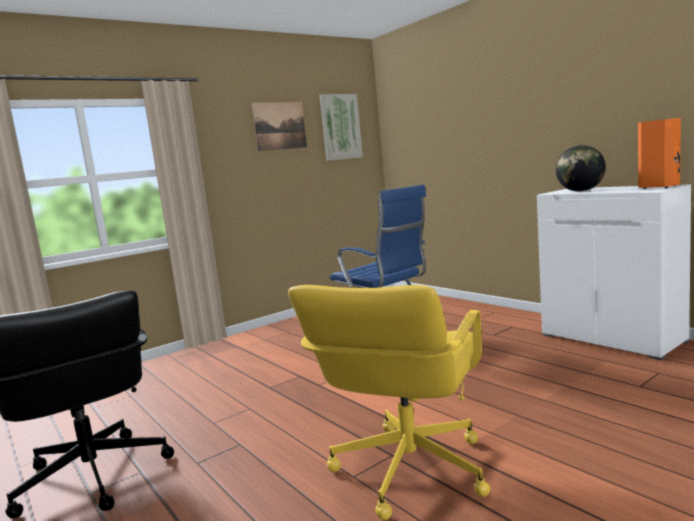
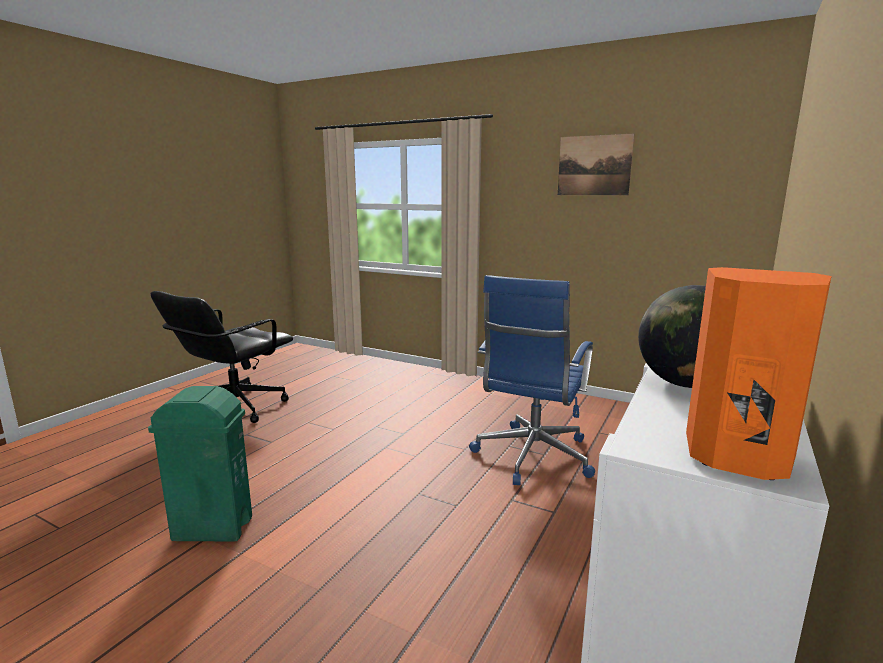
camera: 65 degrees right, 5 degrees up
yellow office chair [288,285,490,520] -> green trash can [148,386,252,542]
picture [319,94,363,161] -> none

